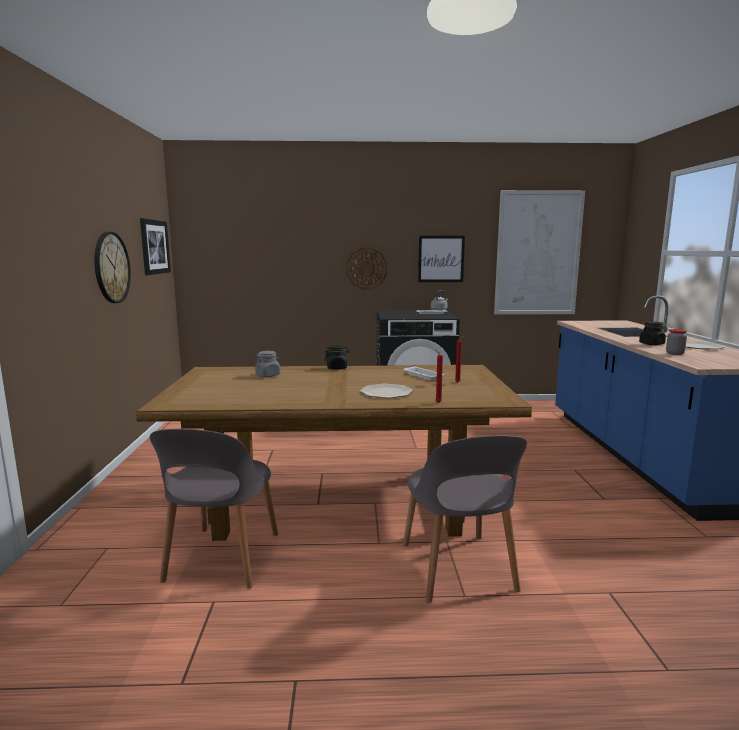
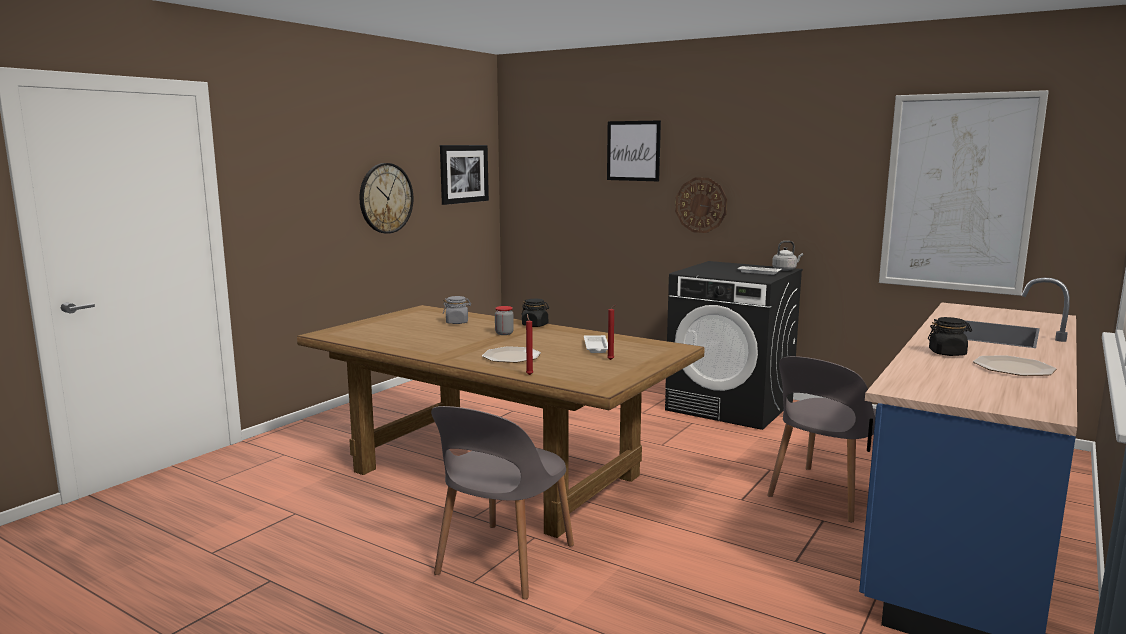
camera: 35 degrees right, 0 degrees up
grey chair [150,429,278,589] -> grey chair moved to [767,356,876,522]
picture [418,236,465,282] -> picture moved to [607,120,661,181]
jar [666,329,687,355] -> jar moved to [495,306,514,335]

